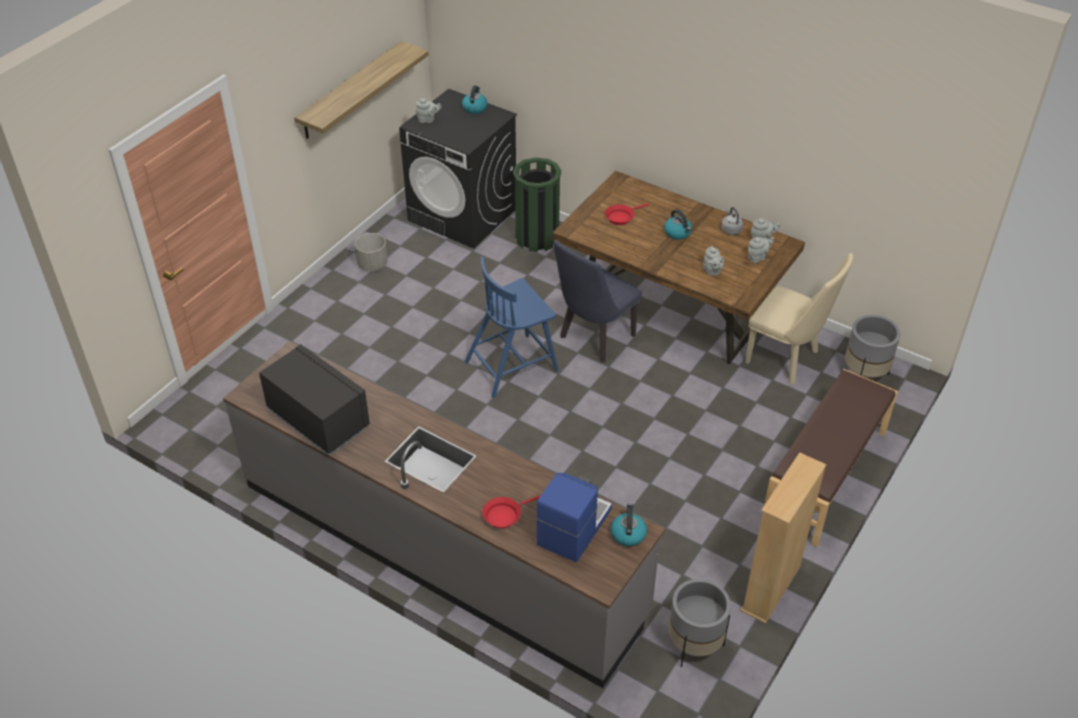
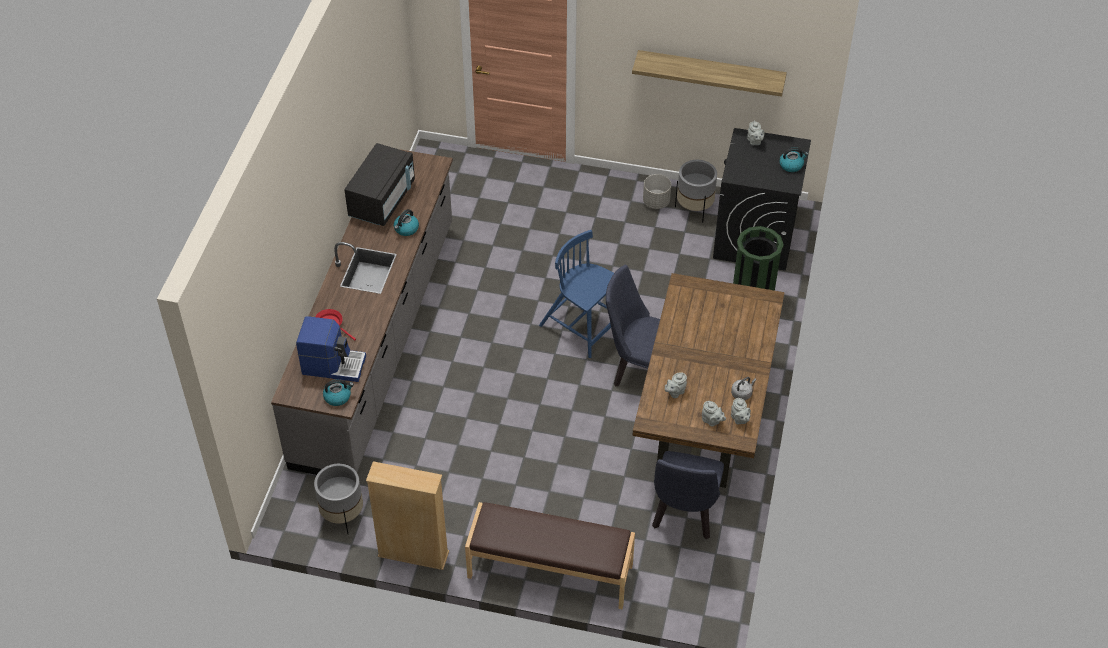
camera: 70 degrees right, 5 degrees up
red frying pan [605,203,649,225] -> none
kettle [664,209,692,240] -> kettle moved to [394,209,419,236]
beige chair [745,253,854,385] -> blue chair [652,451,724,539]
grey planter [845,315,900,377] -> grey planter moved to [675,160,717,222]

